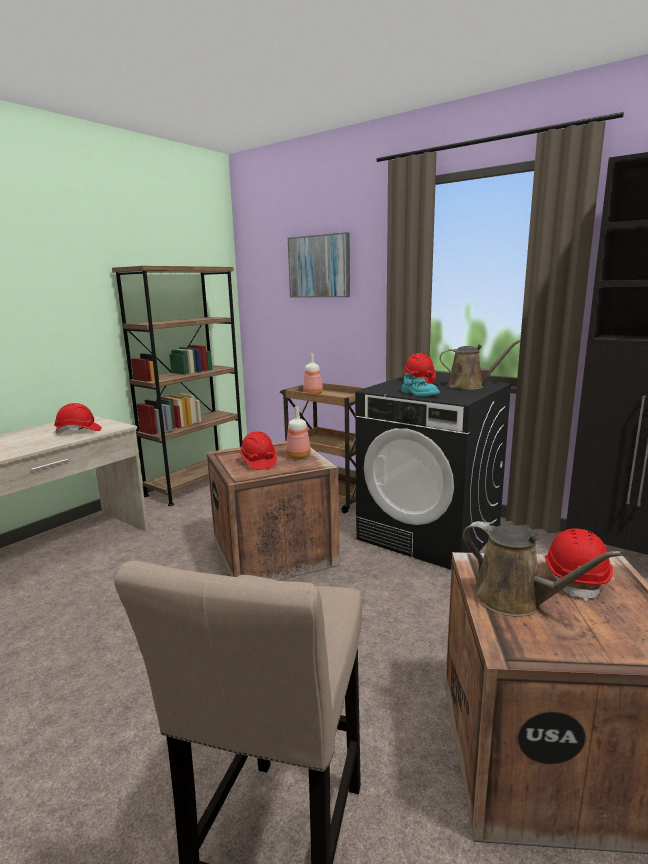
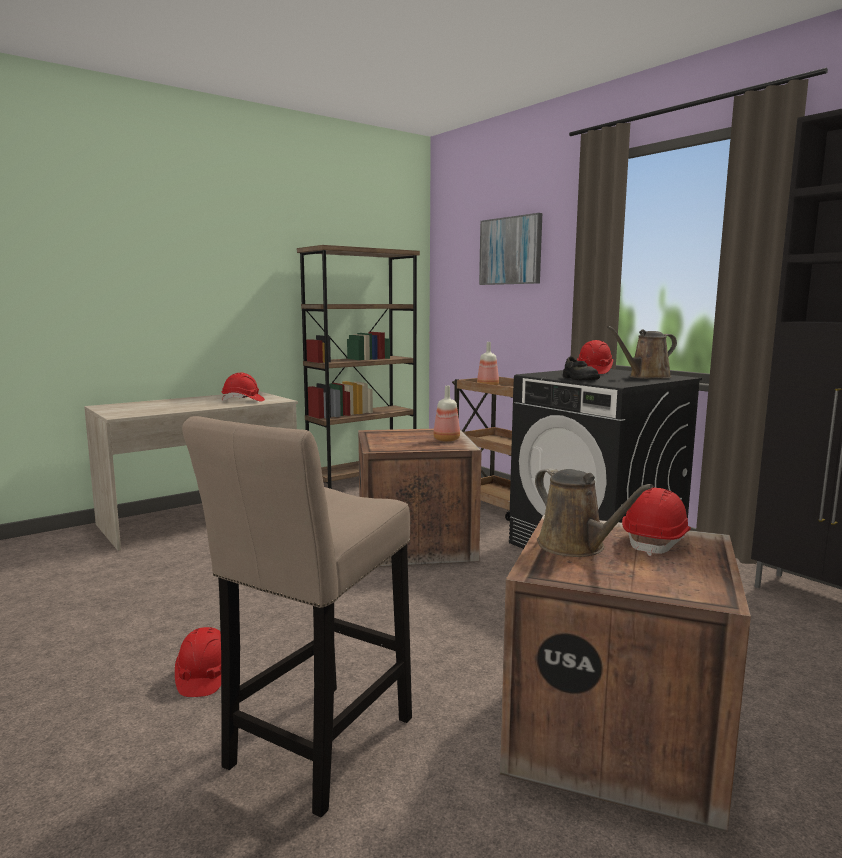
camera: 15 degrees right, 5 degrees down
red hard hat [239,431,277,470] -> red hard hat moved to [175,627,221,697]
turquoise shoe [402,373,440,396] -> black shoe [563,357,600,380]
brown watering can [440,340,520,390] -> brown watering can turned 135 degrees clockwise [607,326,677,379]

